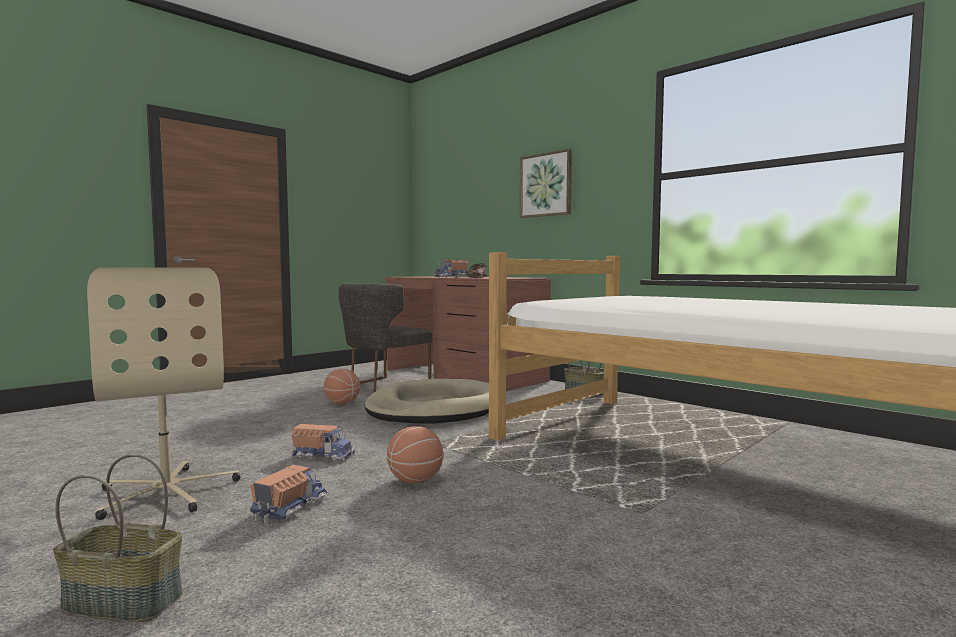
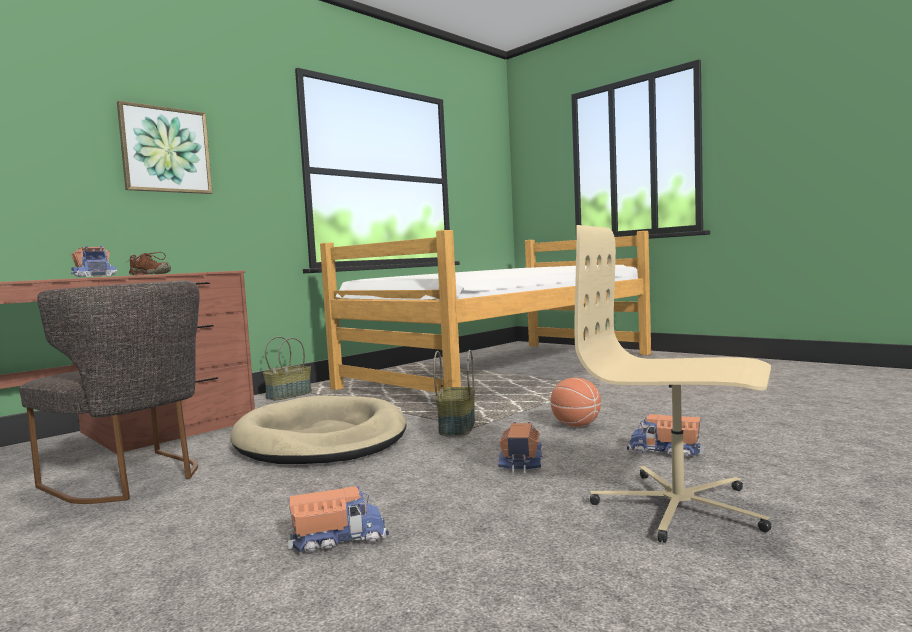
camera: 90 degrees left, 0 degrees up
basket [53,454,183,622] -> basket moved to [434,350,475,436]
beige office chair [87,268,240,520] -> beige office chair turned 120 degrees counterclockwise [575,225,772,543]
basketball [324,369,360,404] -> none
none -> toy truck [288,486,389,552]

